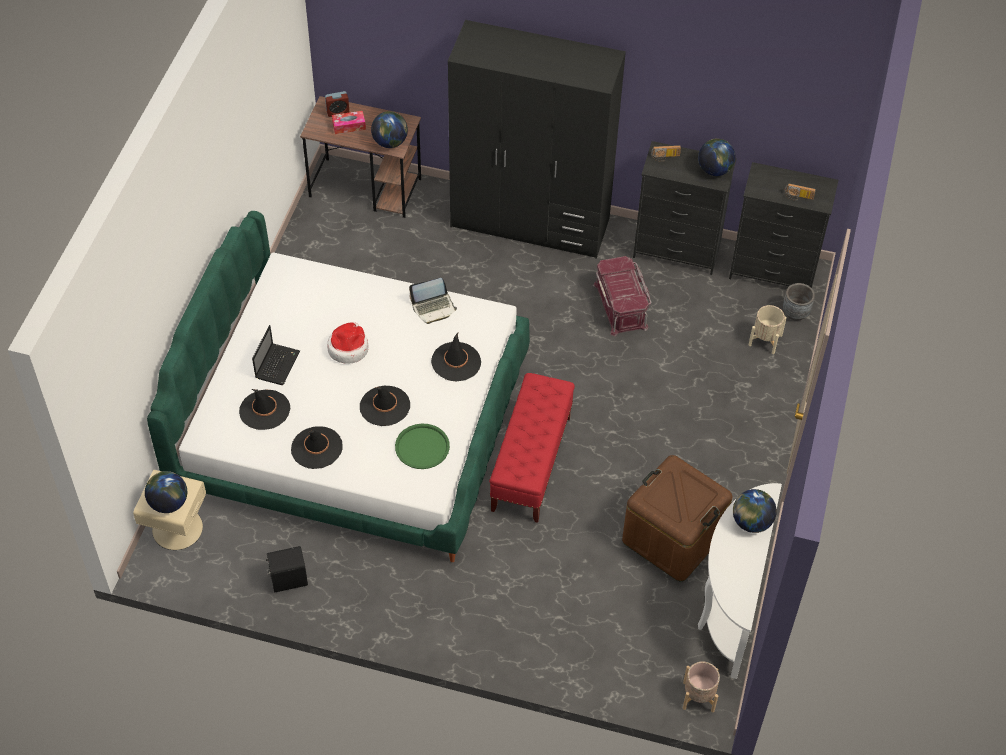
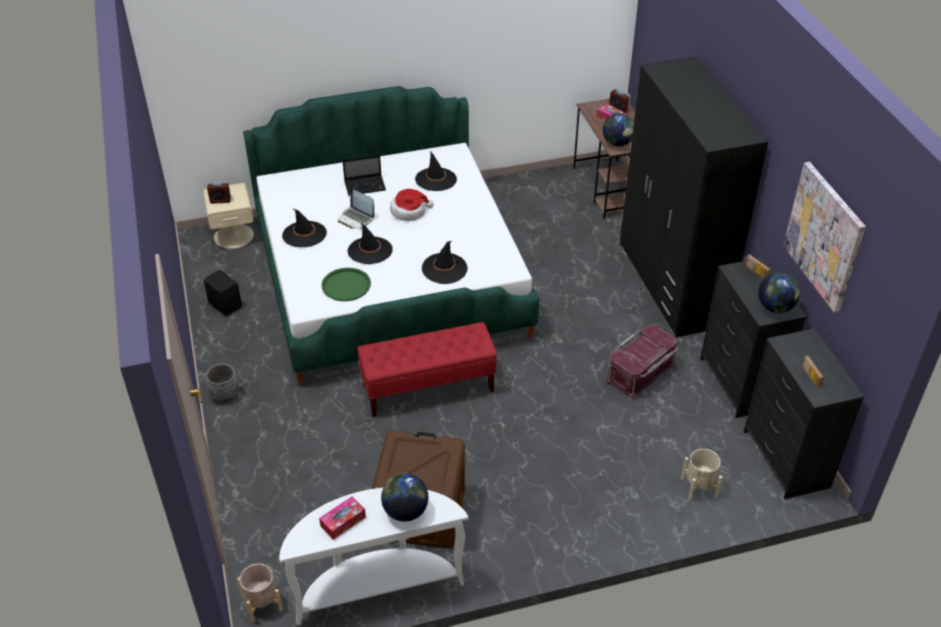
camera: 60 degrees right, 10 degrees down
globe [145,471,187,513] -> alarm clock [207,181,231,204]
black hat [239,389,290,430] -> black hat moved to [415,151,457,191]
laptop [409,278,457,324] -> laptop moved to [338,187,374,228]
grey planter [783,283,815,321] -> grey planter moved to [205,363,239,403]
none -> tissue box [319,496,366,540]
none -> picture [783,162,866,312]

